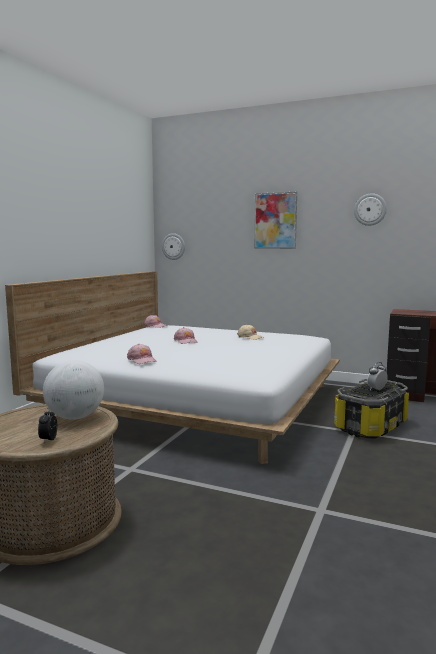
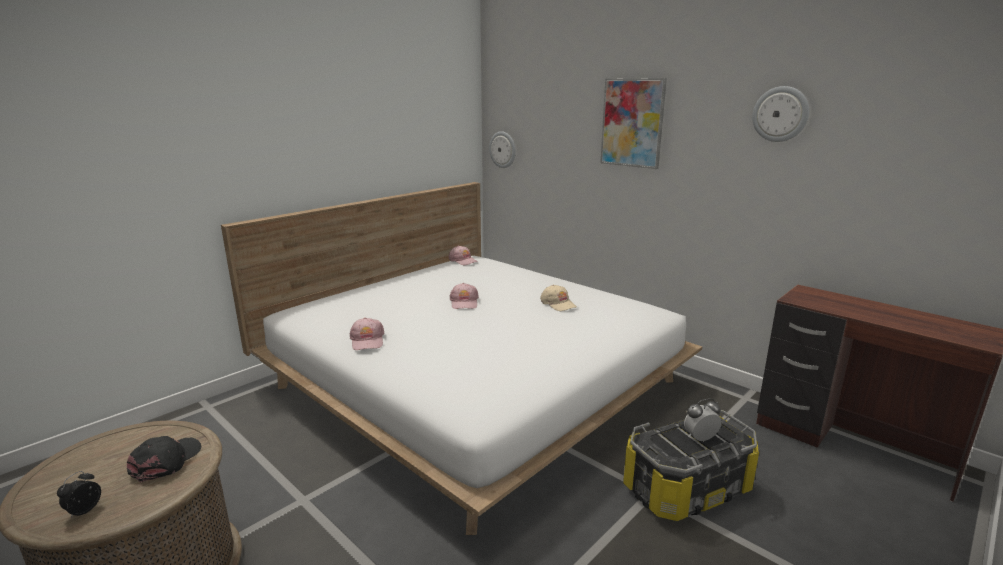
camera: 20 degrees right, 10 degrees up
globe [43,360,104,420] -> black cap [127,436,201,482]

